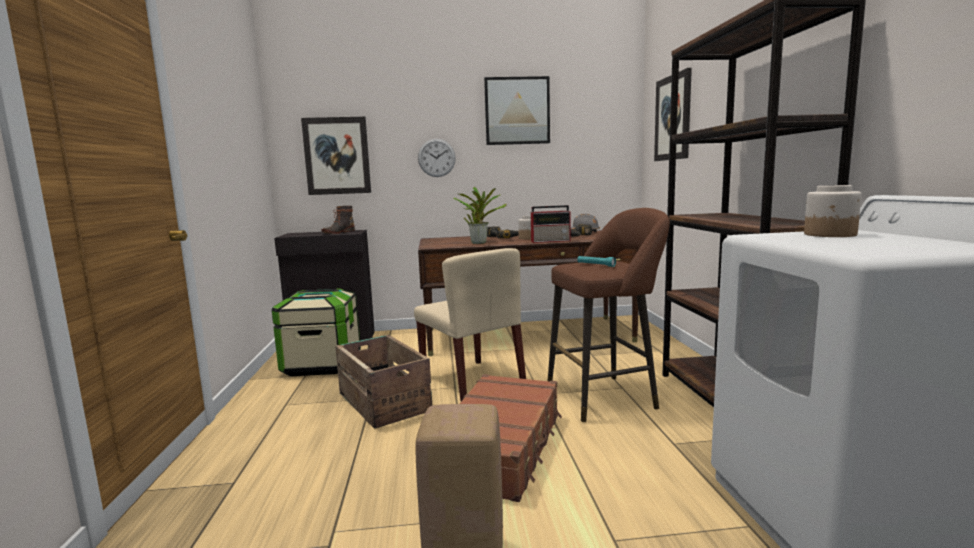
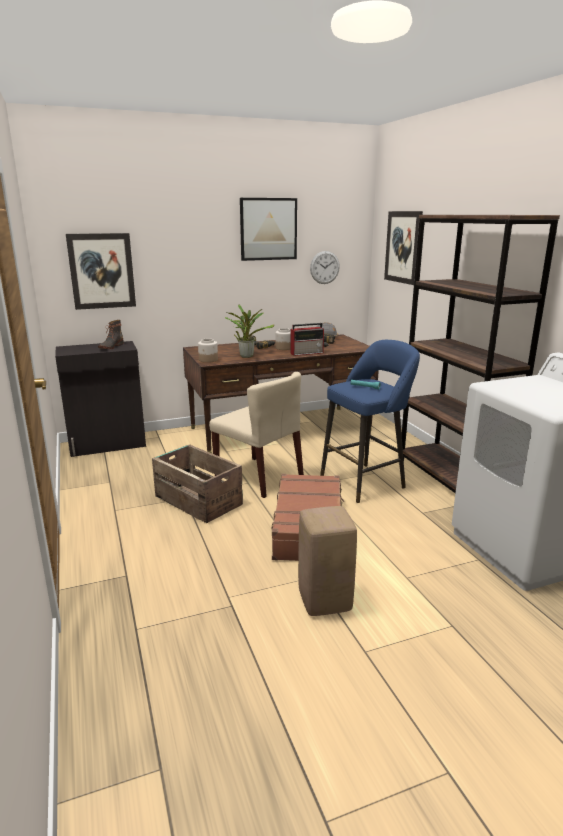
camera: 15 degrees left, 10 degrees up
storage box [272,288,361,376] -> none
wall clock [418,139,456,177] -> wall clock moved to [310,251,340,284]
brown stool [548,208,670,422] -> blue stool [320,340,420,503]
jar [804,185,862,237] -> jar moved to [198,339,218,363]

